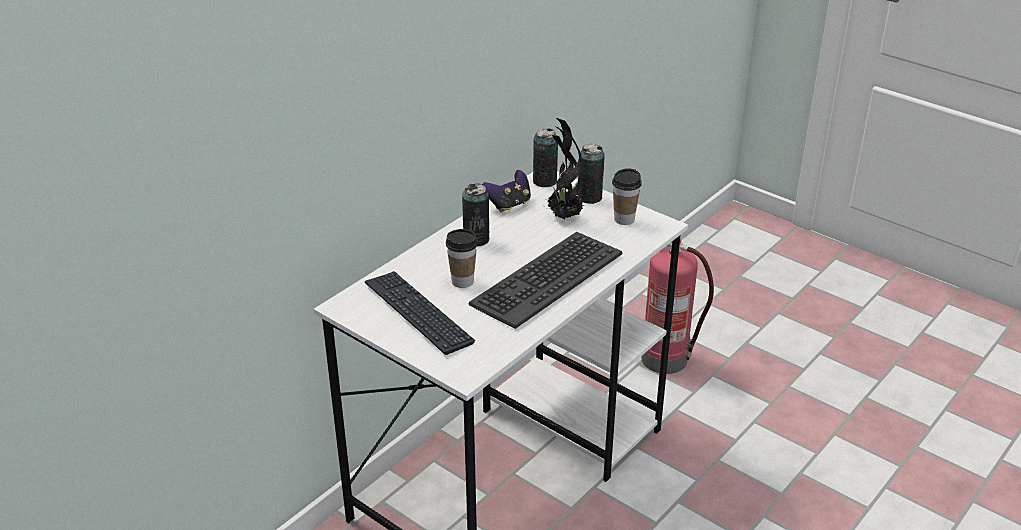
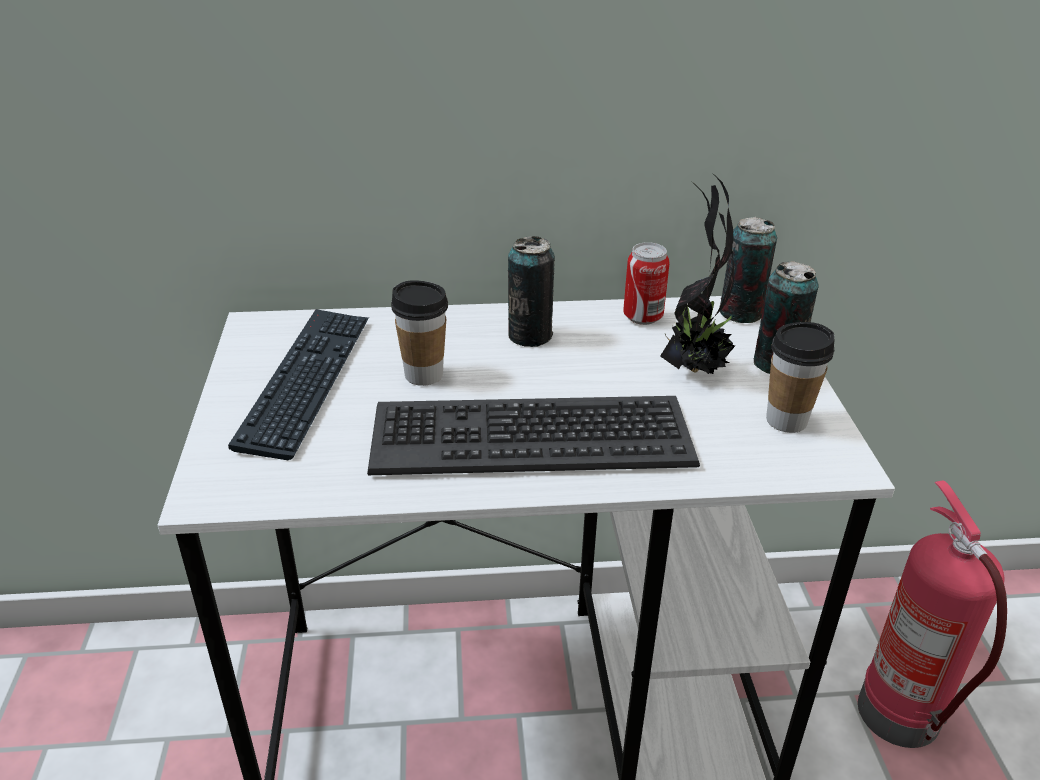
camera: 45 degrees right, 0 degrees up
game controller [482,170,531,213] -> can [623,242,670,325]

